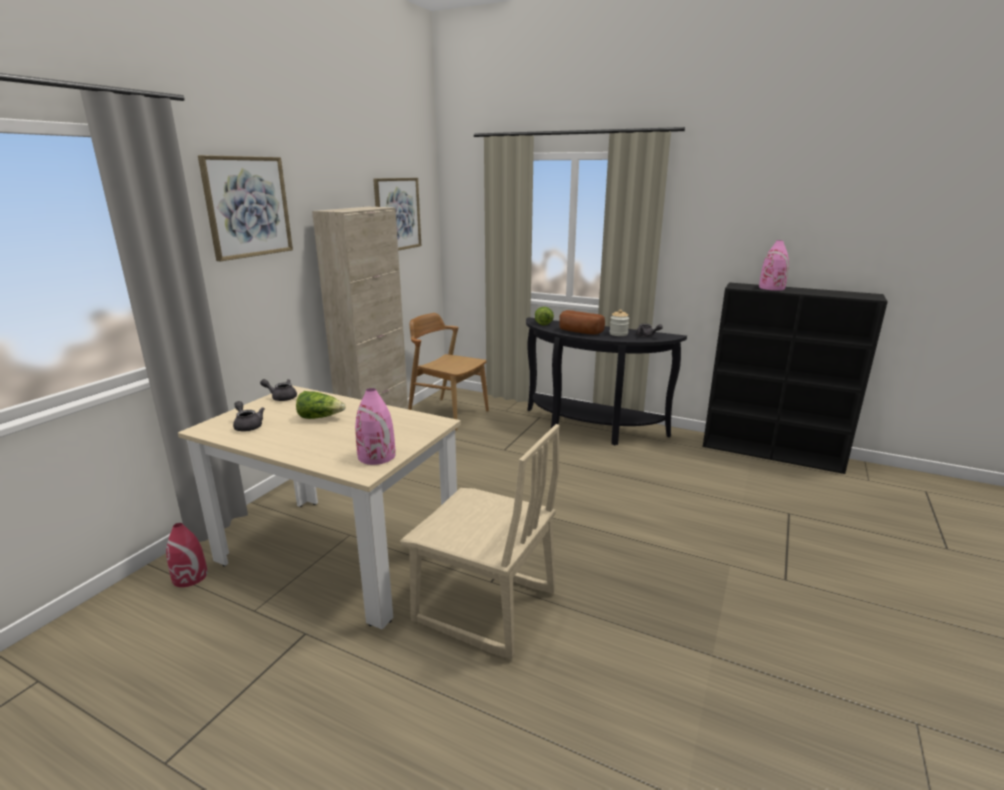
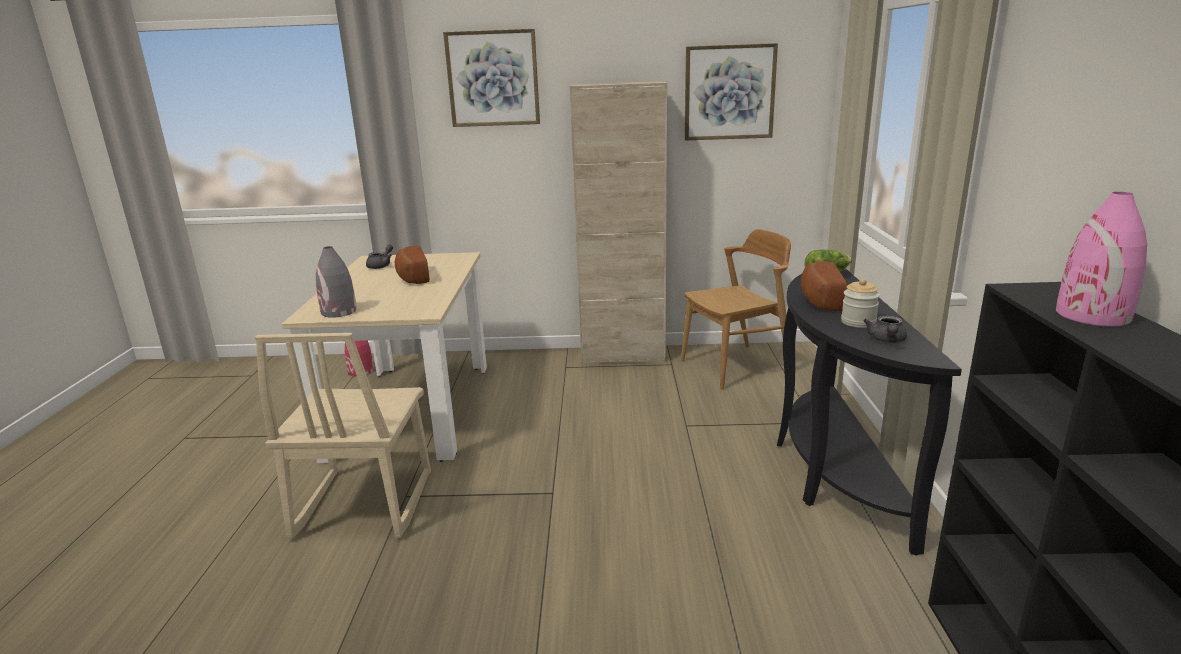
camera: 65 degrees right, 0 degrees up
grey teapot [260,379,297,401] -> none
lettuce [296,391,345,419] -> bread [395,246,429,284]
pink vase [355,388,396,465] -> grey vase [316,246,357,318]
brown chair [408,313,489,431] -> brown chair turned 60 degrees clockwise [681,229,791,390]

